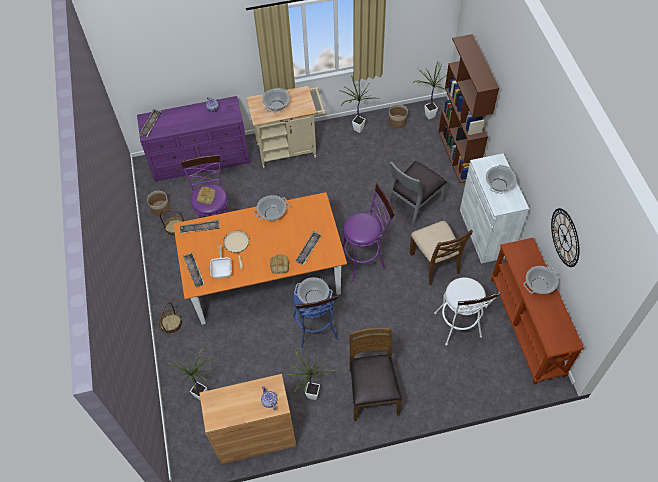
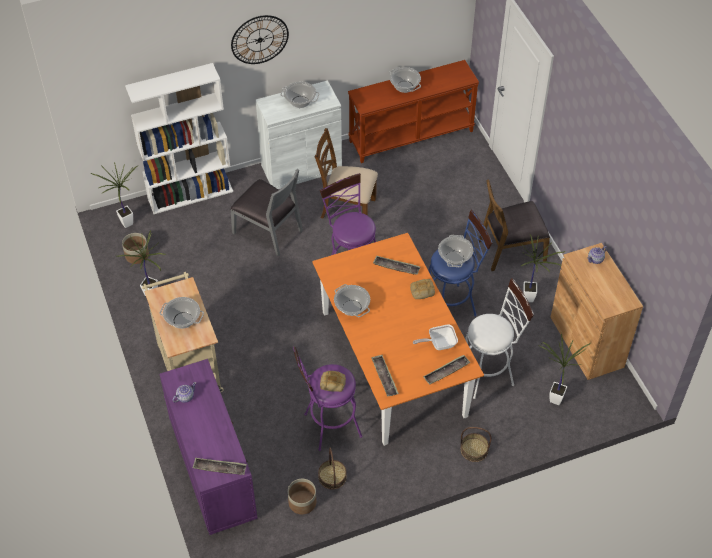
camera: 100 degrees left, 5 degrees down
beige frying pan [223,230,249,269] -> none
brown chair [409,221,473,286] -> brown chair turned 135 degrees counterclockwise [314,128,378,218]
white stool [434,277,501,346] -> white stool moved to [465,278,534,399]
brown bookcase [439,34,499,183] -> white bookcase [125,63,233,214]
wall clock [551,208,579,267] -> wall clock moved to [231,15,289,64]

